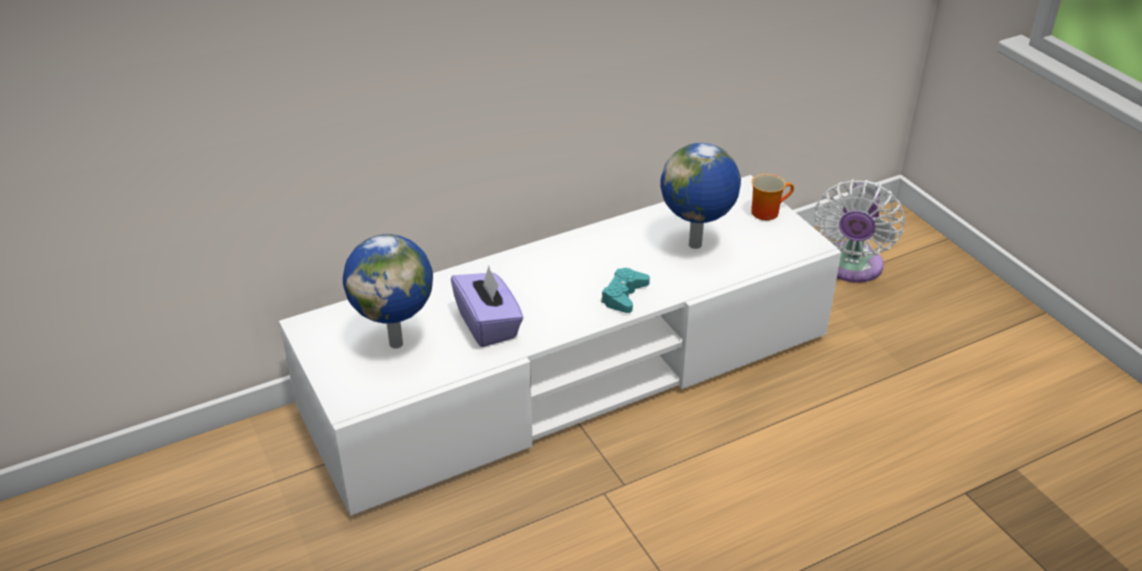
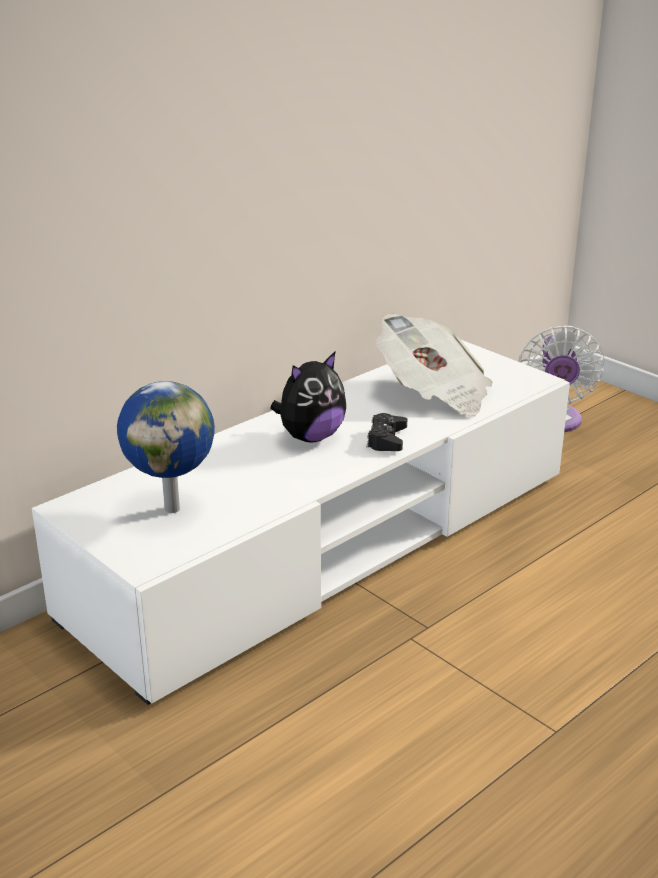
camera: 15 degrees left, 10 degrees down
purple tissue box [451,266,523,347] -> none
turquoise game controller [601,268,650,313] -> black game controller [367,413,407,451]
globe [660,143,741,249] -> newspaper [376,313,493,416]
mug [751,174,794,220] -> none
none -> plush toy [271,352,346,443]

